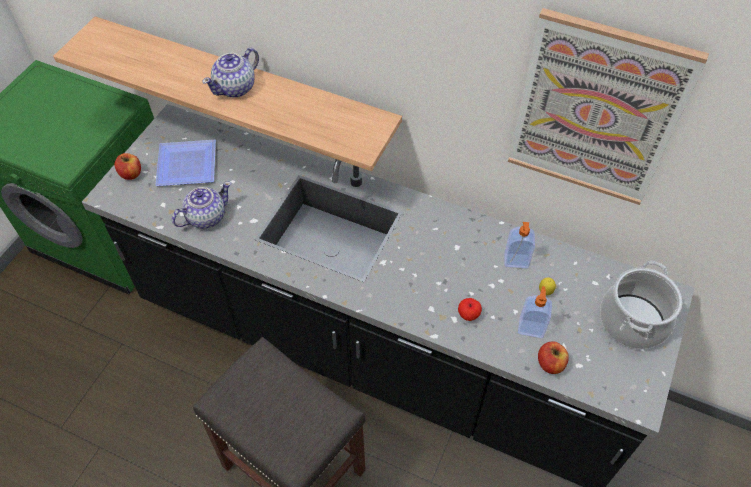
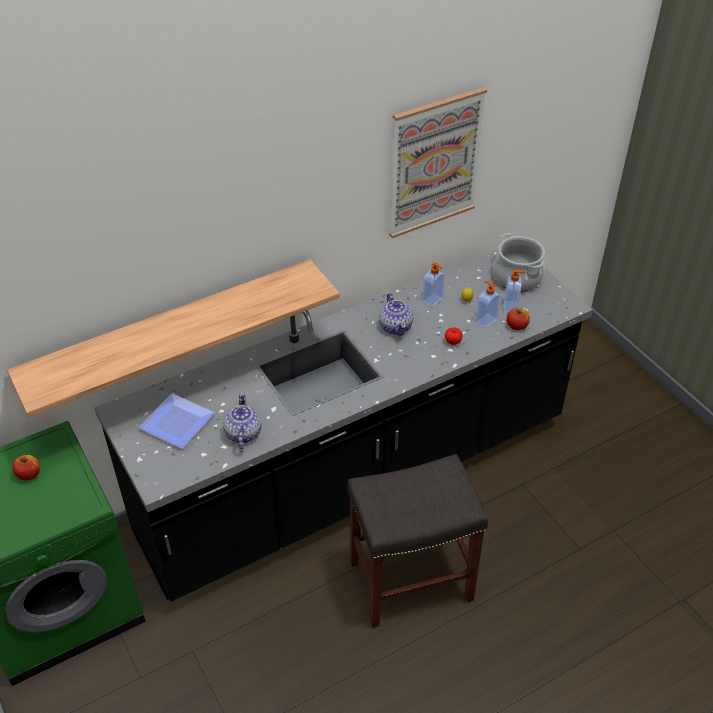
camera: 55 degrees left, 10 degrees down
apple [115,153,141,180] -> apple moved to [12,455,40,480]
teapot [202,48,259,98] -> teapot moved to [379,293,413,336]
none -> soap dispenser [504,270,524,313]

